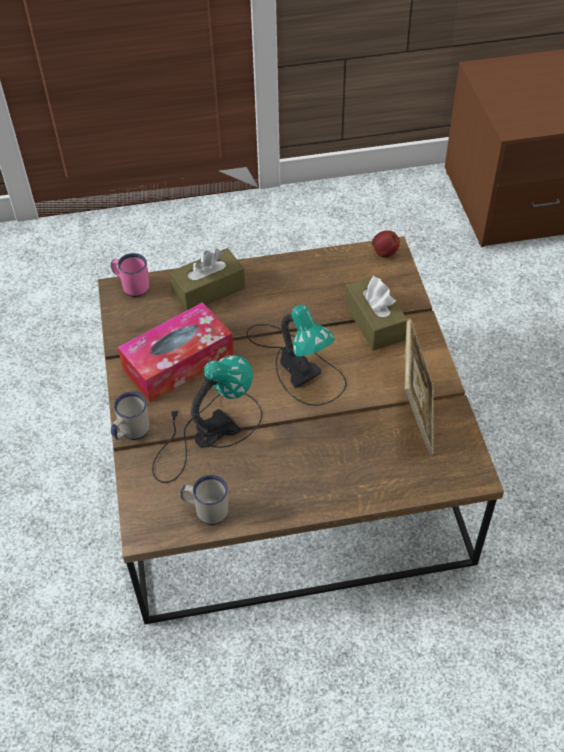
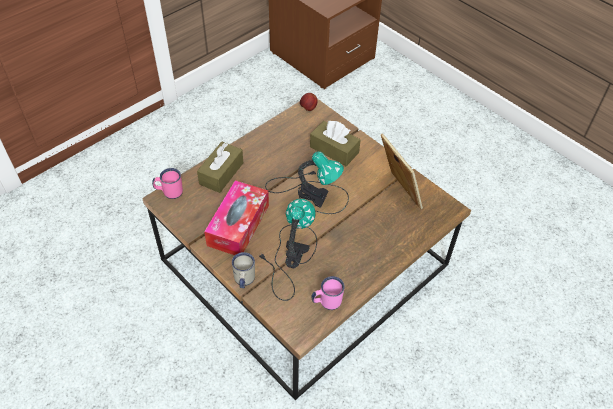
camera: 35 degrees left, 0 degrees up
white mug [180,475,228,525] -> pink mug [311,276,345,310]

